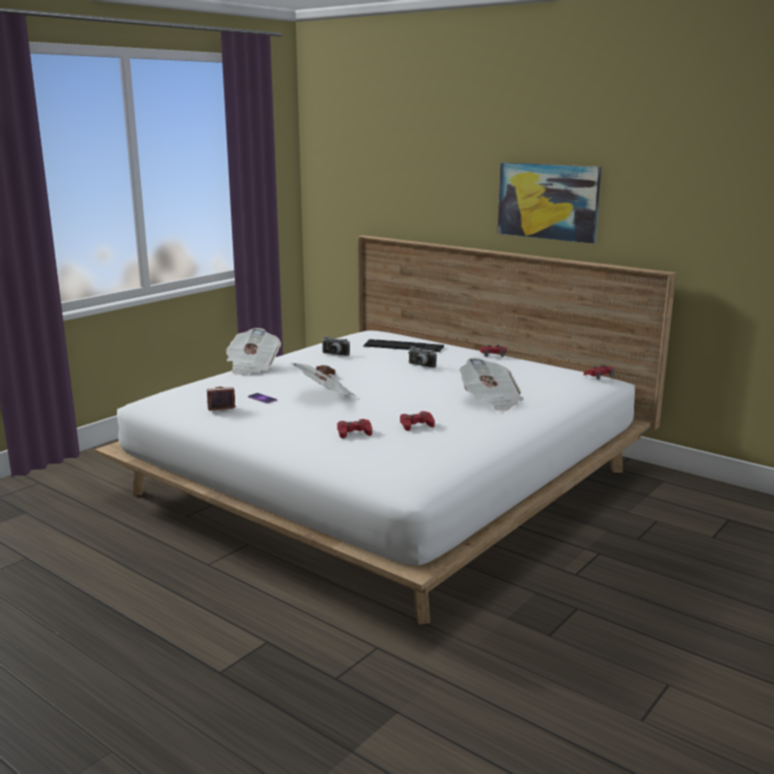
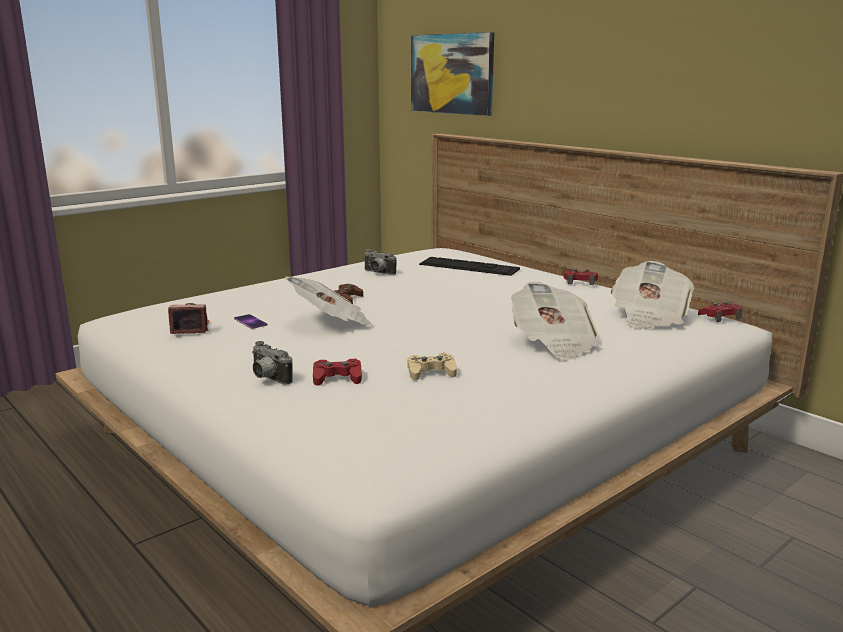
camera: 10 degrees right, 0 degrees up
newspaper [226,328,281,375] -> newspaper moved to [611,261,695,329]
red game controller [400,411,435,431] -> beige game controller [408,353,457,380]
camera [409,346,437,368] -> camera moved to [252,341,293,385]
picture [498,162,601,244] -> picture moved to [411,32,494,116]

